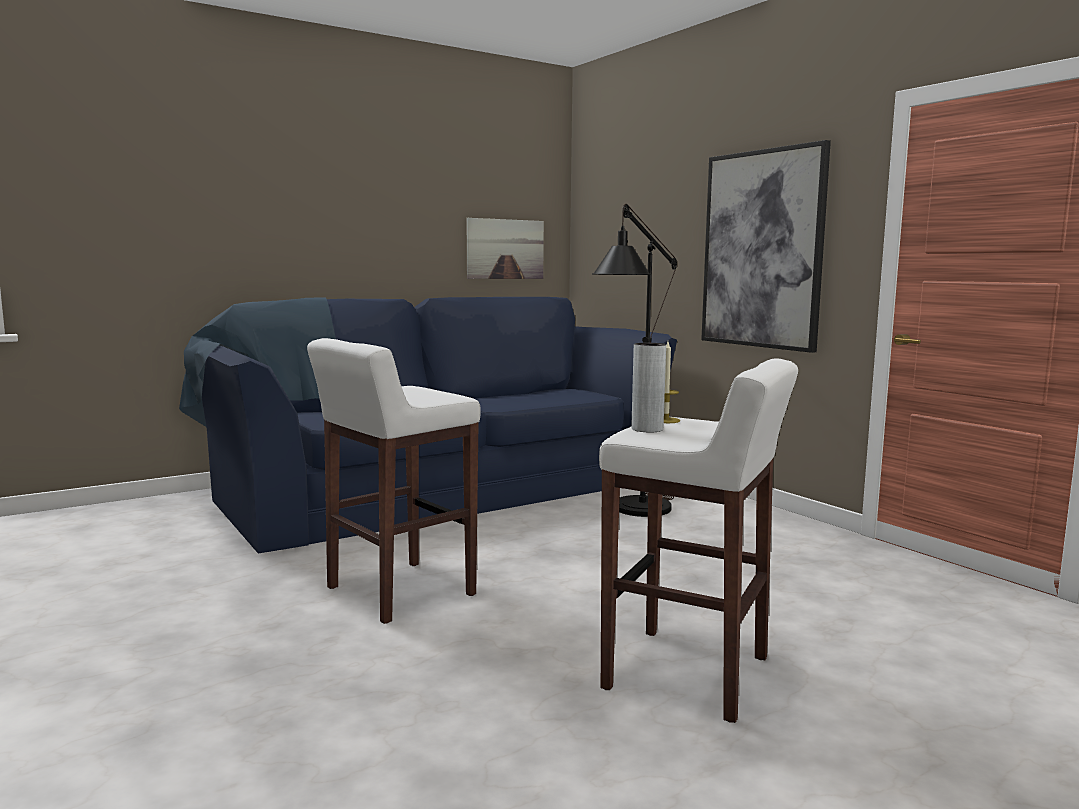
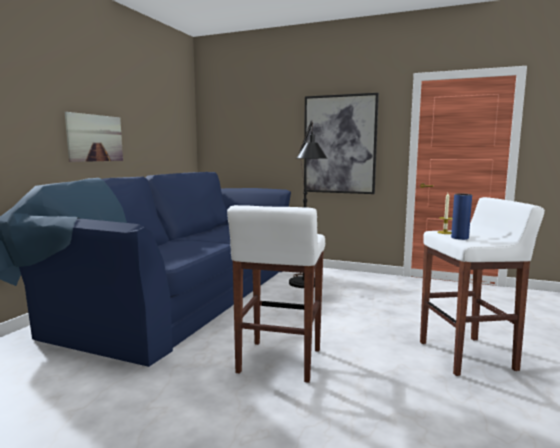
camera: 35 degrees left, 0 degrees up
picture [467,218,544,279] -> picture moved to [65,112,123,162]
grey vase [632,343,666,432] -> blue vase [451,194,472,240]

